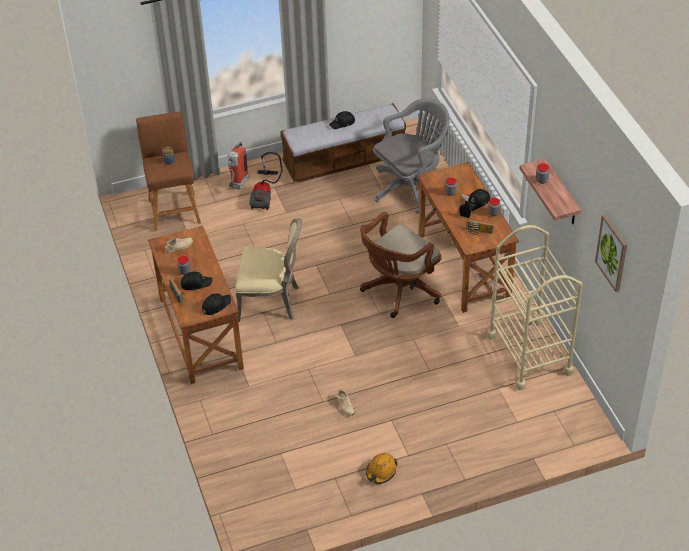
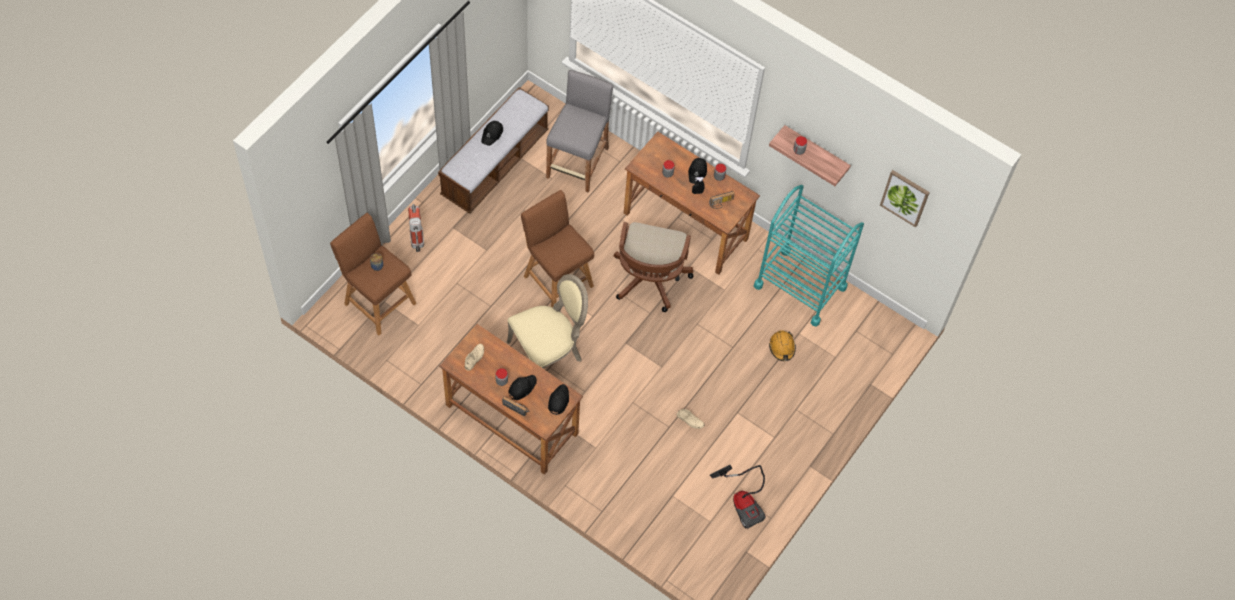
camera: 40 degrees left, 15 degrees up
vacuum cleaner [249,152,282,210] -> vacuum cleaner moved to [710,465,766,529]
orange hard hat [366,453,398,484] -> orange hard hat moved to [769,330,796,361]
grey office chair [373,98,449,213] -> grey stool [546,70,613,192]
beige cart [487,225,582,390] -> turquoise cart [754,185,864,327]
none -> brown stool [521,190,594,308]

